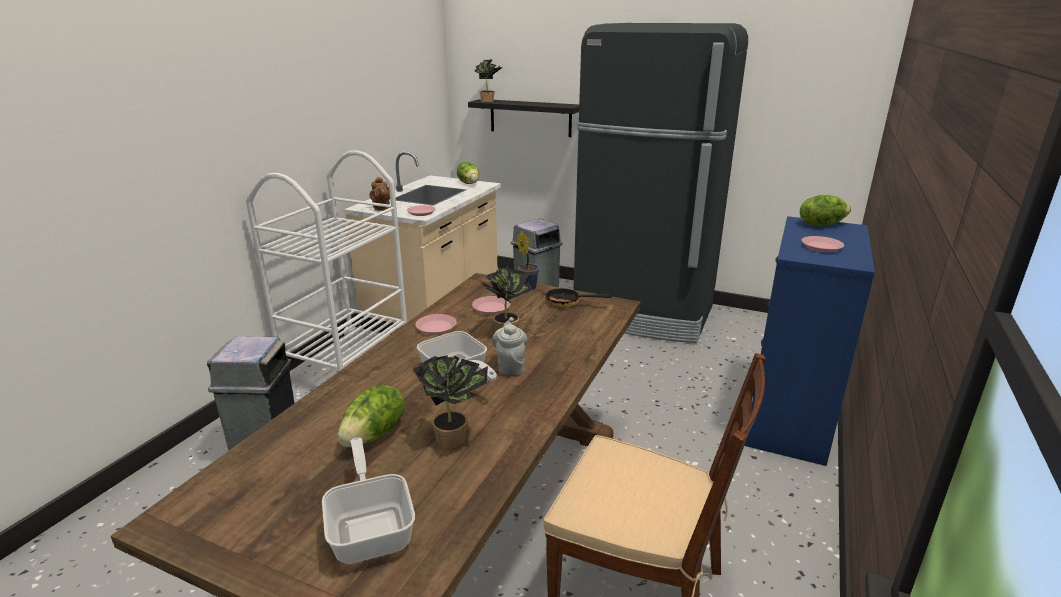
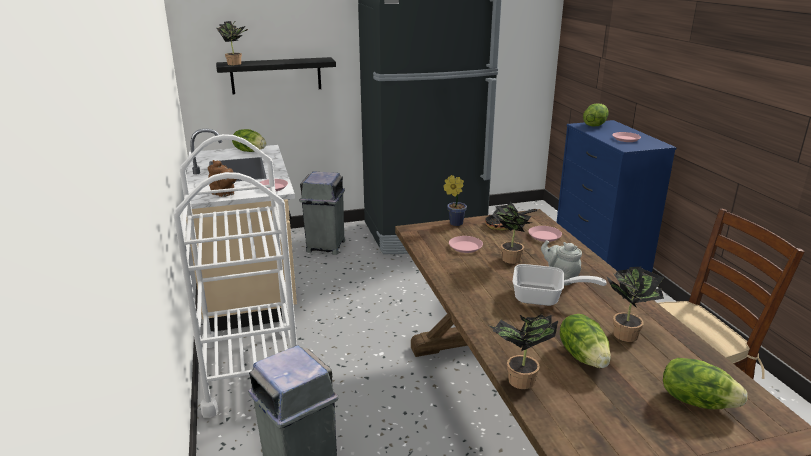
camera: 40 degrees left, 0 degrees up
frying pan [322,438,415,564] -> lettuce [663,358,748,409]
pink plate [415,314,457,335] -> pink plate moved to [528,226,562,242]
none -> potted plant [489,314,558,389]

